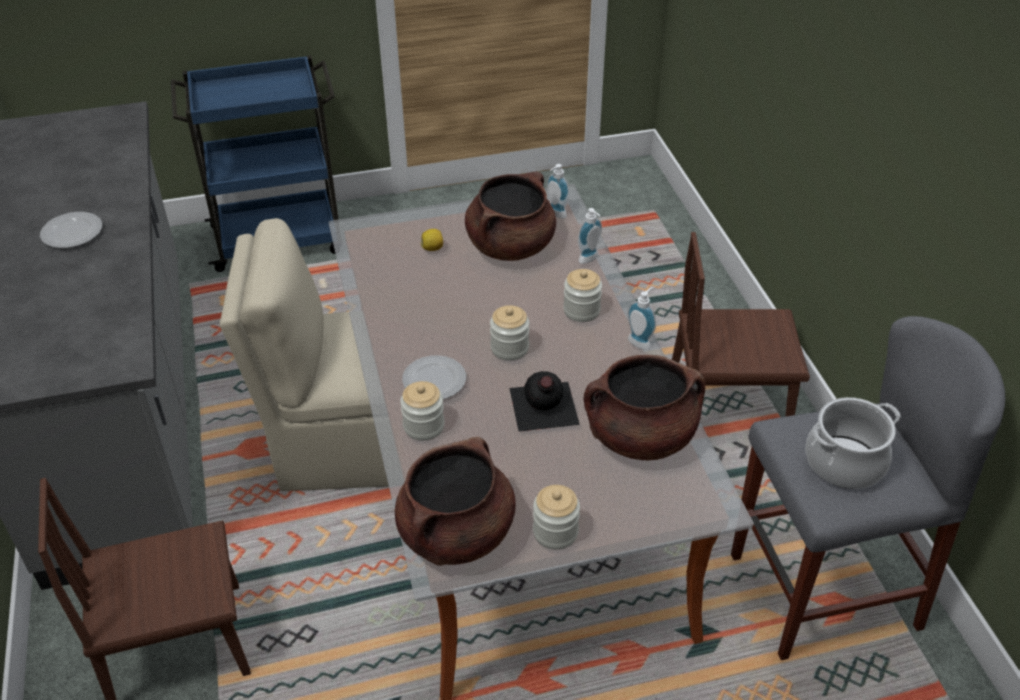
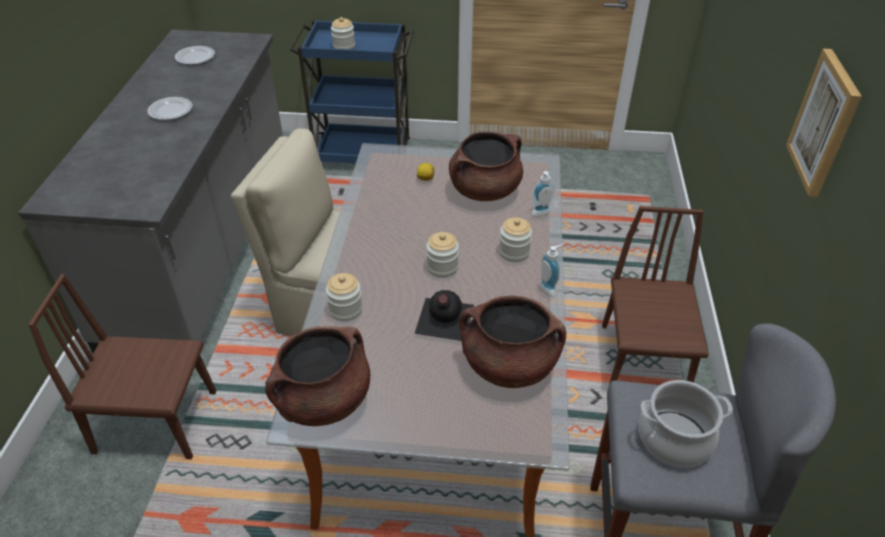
camera: 20 degrees right, 0 degrees up
plate [402,355,466,399] -> plate moved to [175,46,215,65]
jar [533,485,580,550] -> jar moved to [331,17,355,49]
soap dispenser [547,164,569,218] -> none
brown chair [672,232,810,417] -> brown chair turned 75 degrees clockwise [602,206,709,385]
none -> picture [786,49,862,197]

